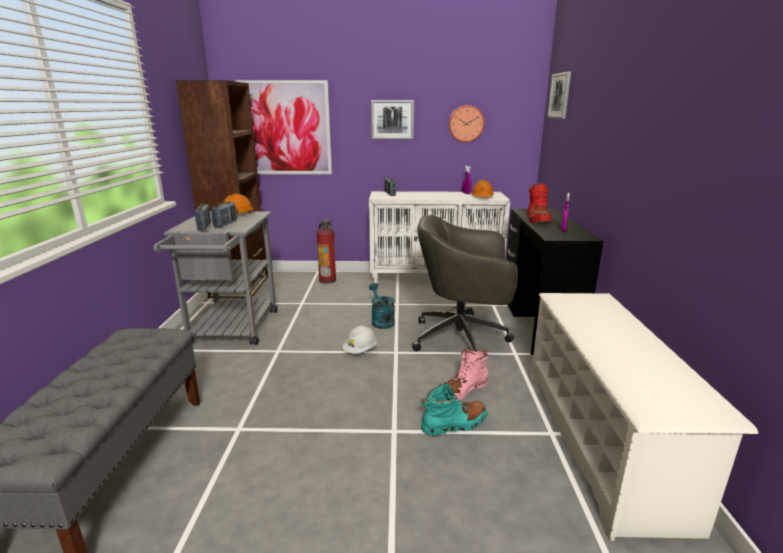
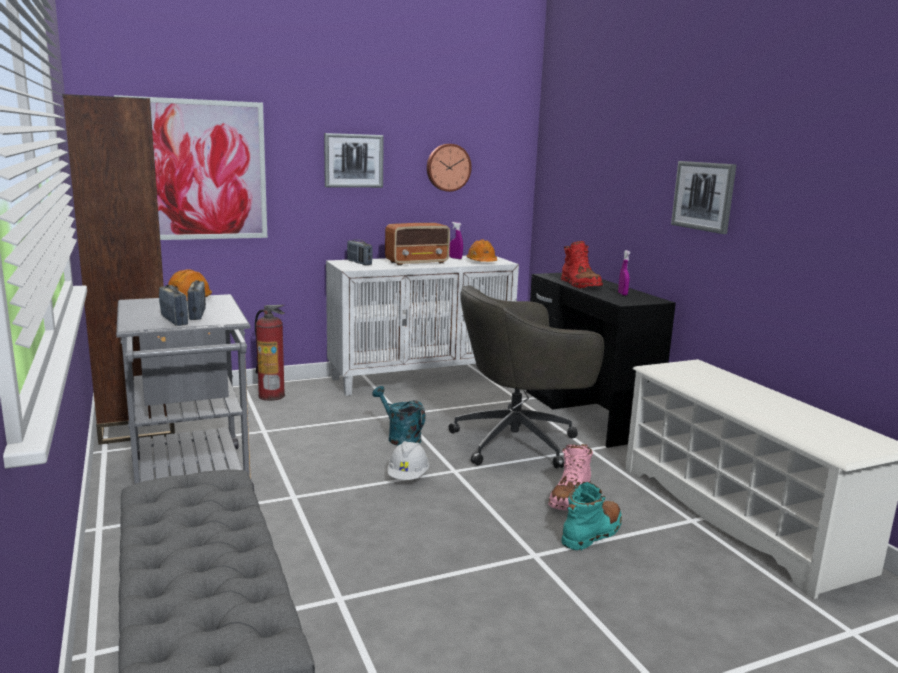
camera: 25 degrees left, 5 degrees down
picture [547,72,571,119] -> picture moved to [671,161,736,234]
none -> radio [385,223,450,266]

